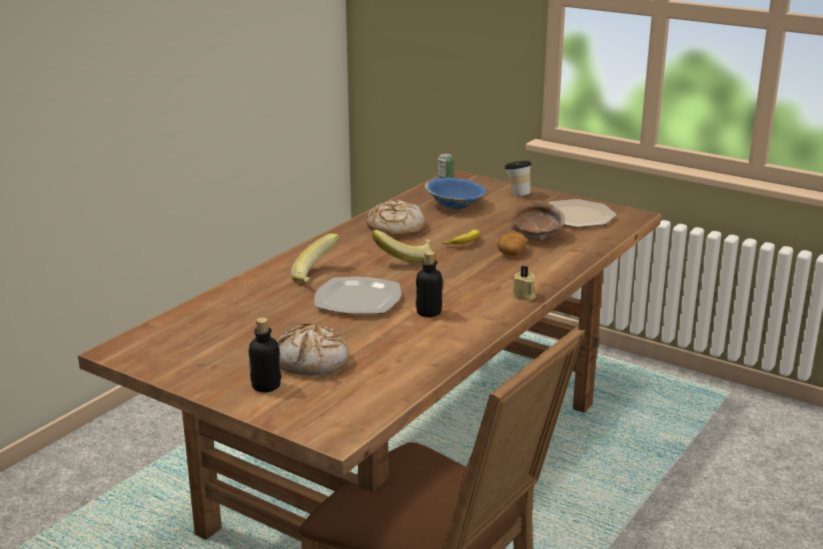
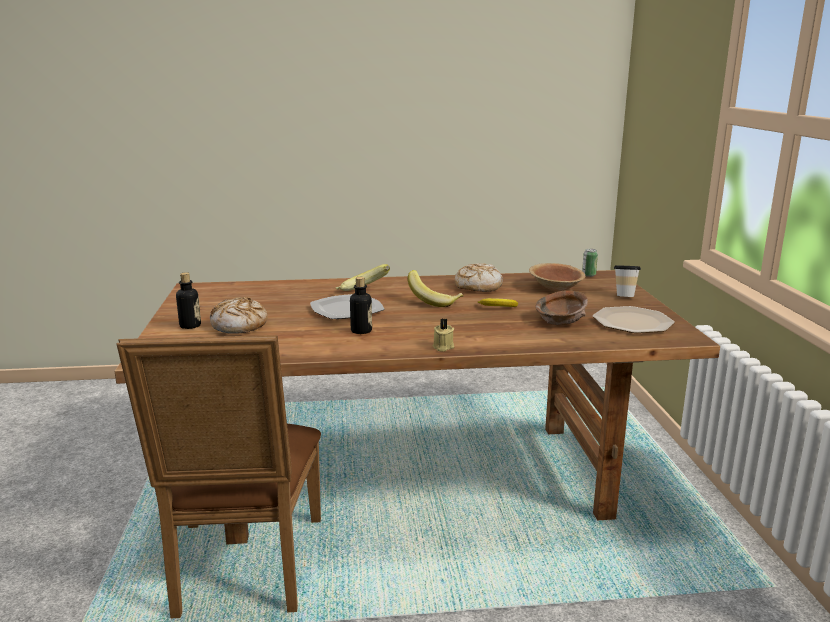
camera: 50 degrees right, 5 degrees down
blue bowl [424,177,486,209] -> brown bowl [529,263,585,291]
potato [497,232,527,256] -> none

